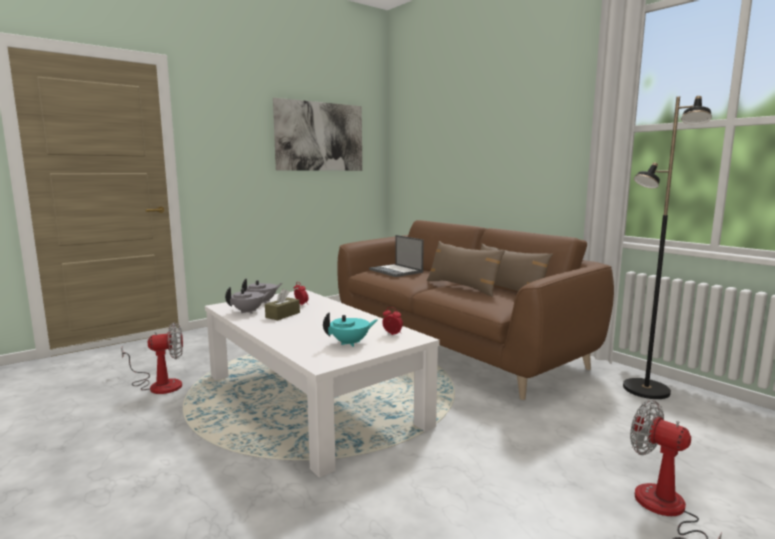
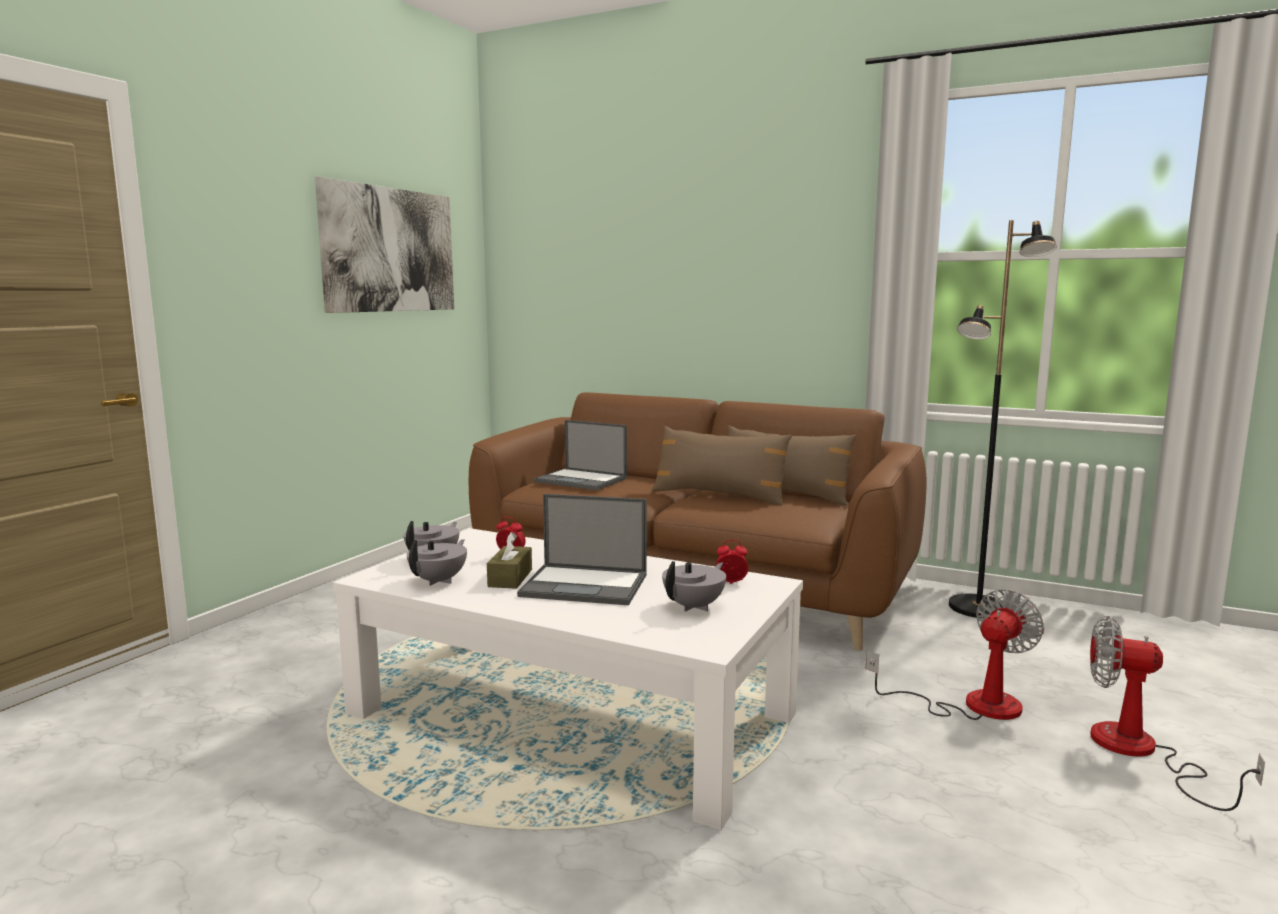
camera: 25 degrees left, 0 degrees up
fan [121,323,183,394] -> fan moved to [866,589,1044,720]
turquoise teapot [323,313,378,347] -> grey teapot [662,561,726,612]
none -> laptop [517,494,647,605]

